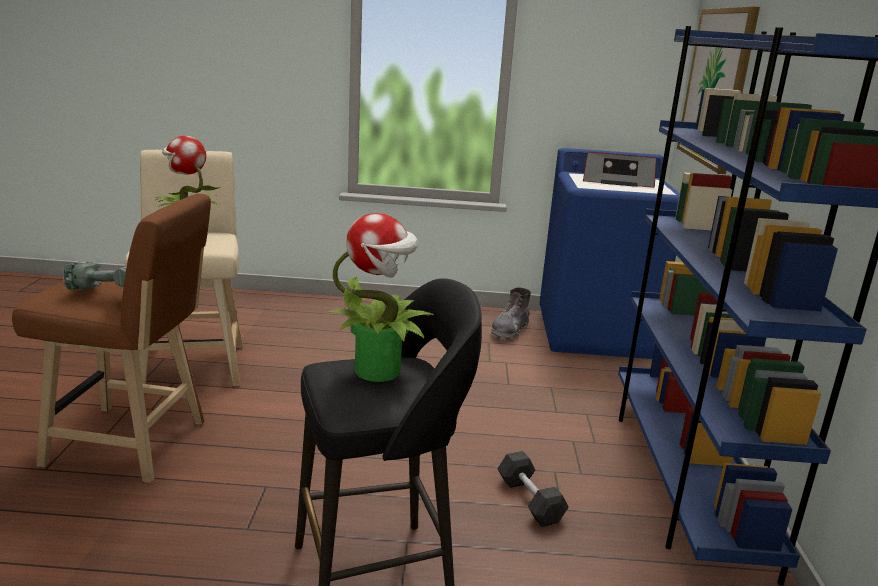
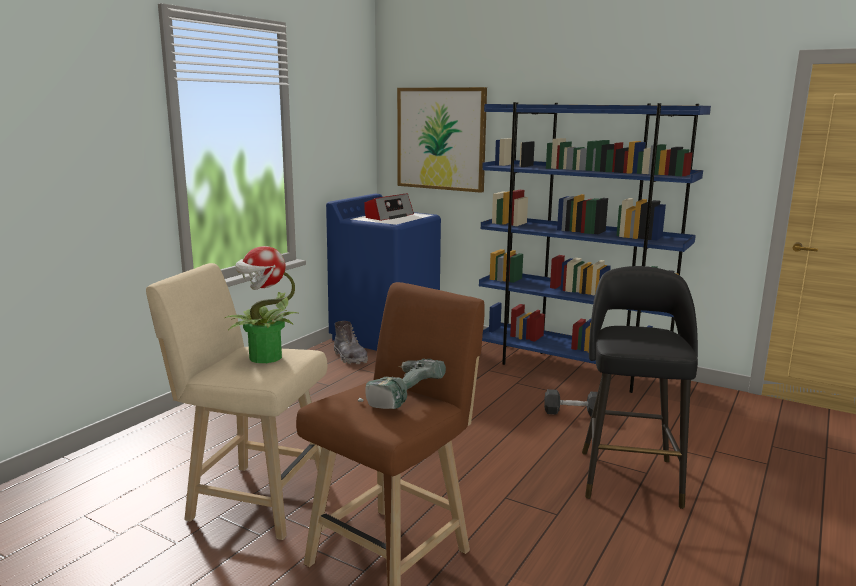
camera: 60 degrees left, 5 degrees down
potted plant [327,213,433,382] -> none

